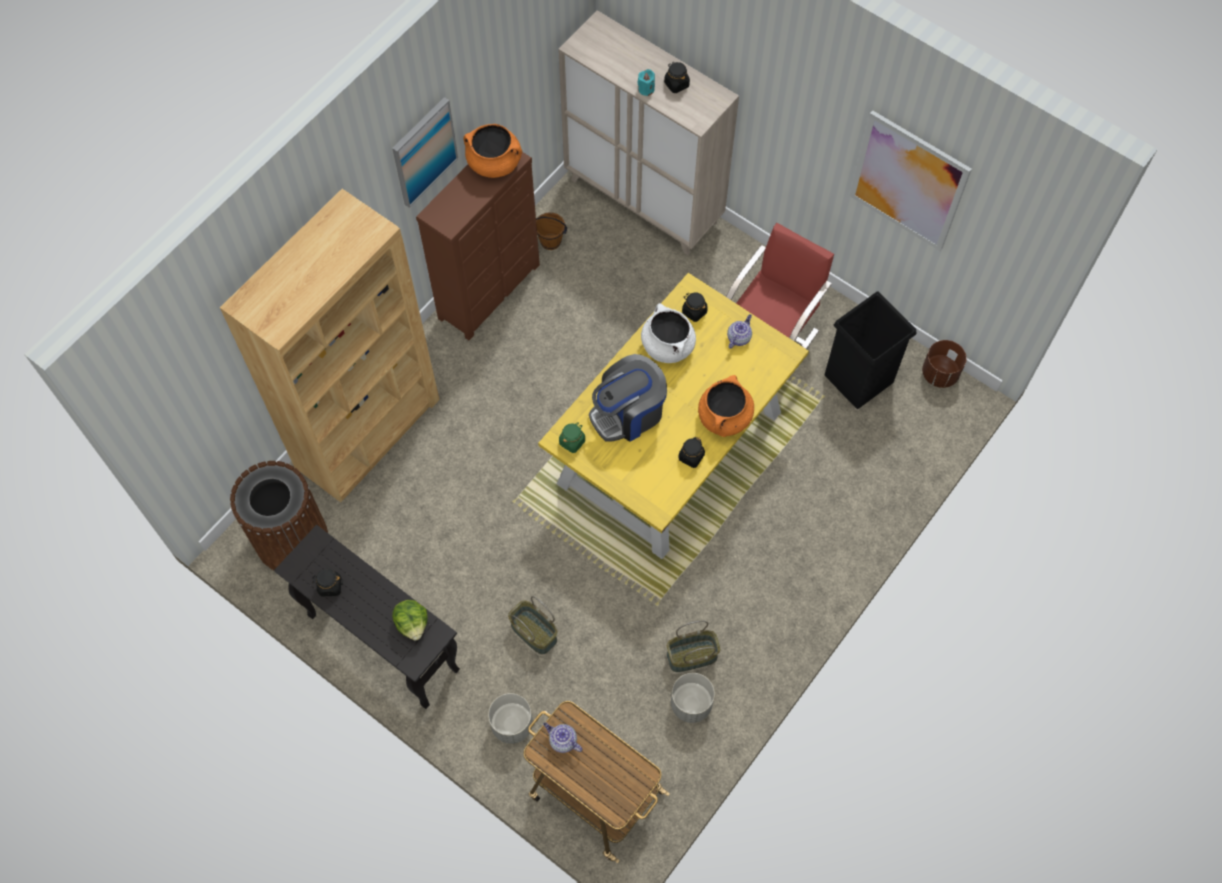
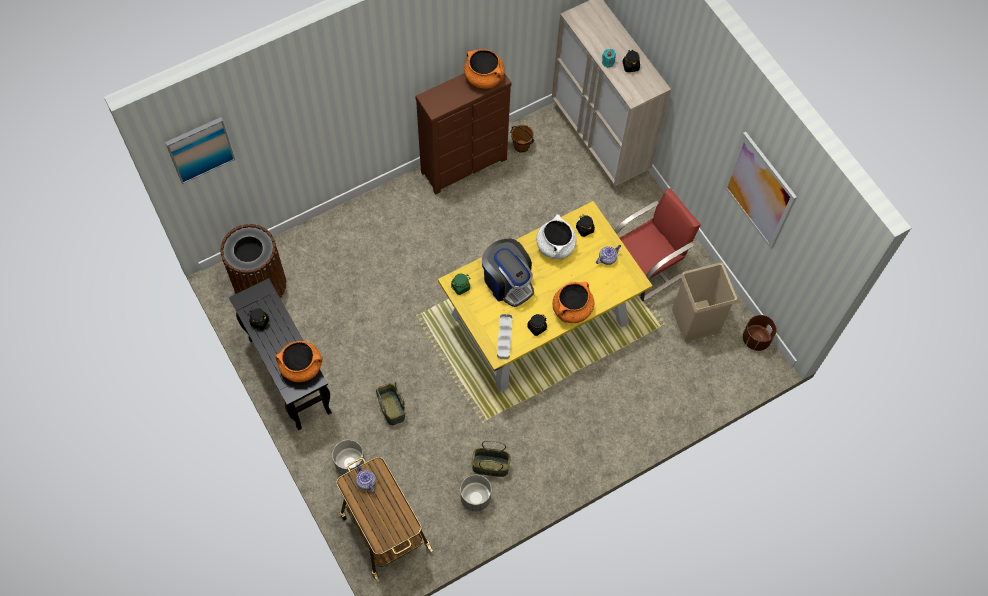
camera: 20 degrees right, 0 degrees up
brown bookcase [220,189,440,502] -> none
picture [392,97,458,208] -> picture moved to [165,117,235,184]
lettuce [392,600,428,641] -> orange cooking pot [275,341,323,382]
coffee machine [589,354,667,442] -> coffee machine turned 120 degrees counterclockwise [482,239,534,307]
black trash can [824,292,917,409] -> beige trash can [672,262,737,342]
none -> grey tray [497,314,512,359]

